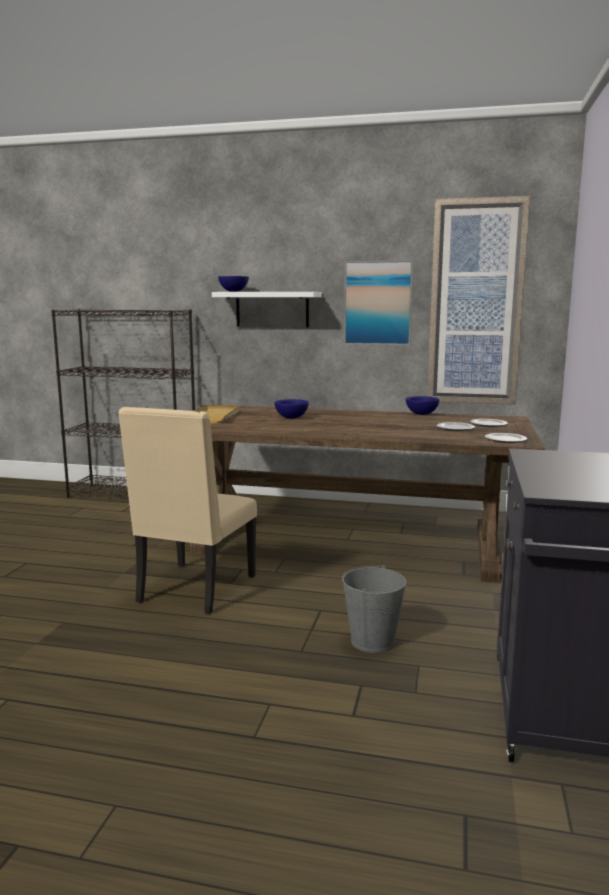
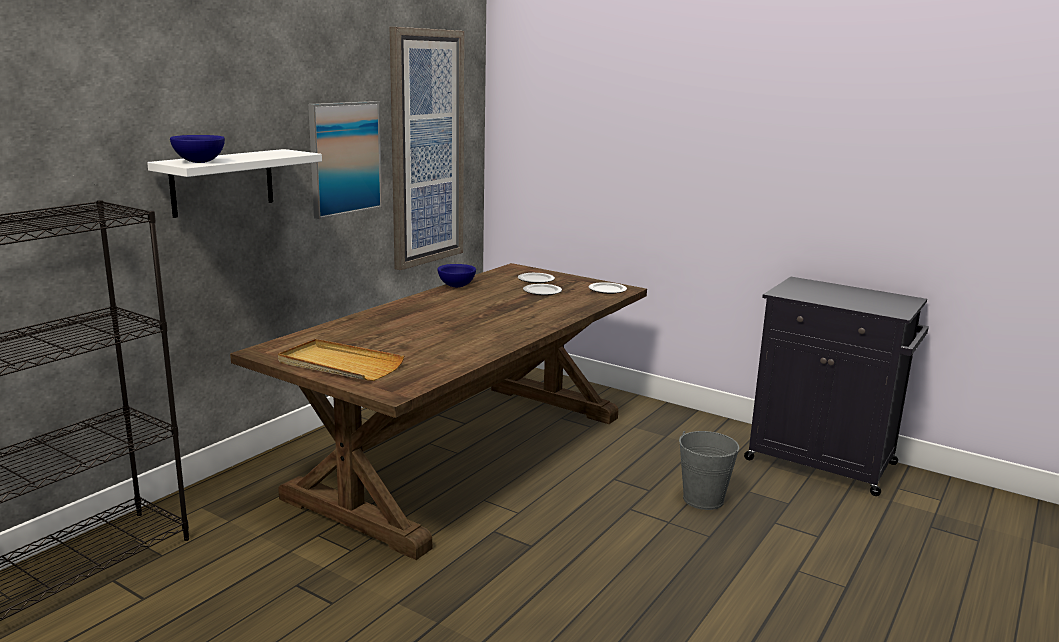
camera: 70 degrees left, 5 degrees up
beige chair [118,407,257,615] -> none
blue bowl [274,399,309,419] -> none

